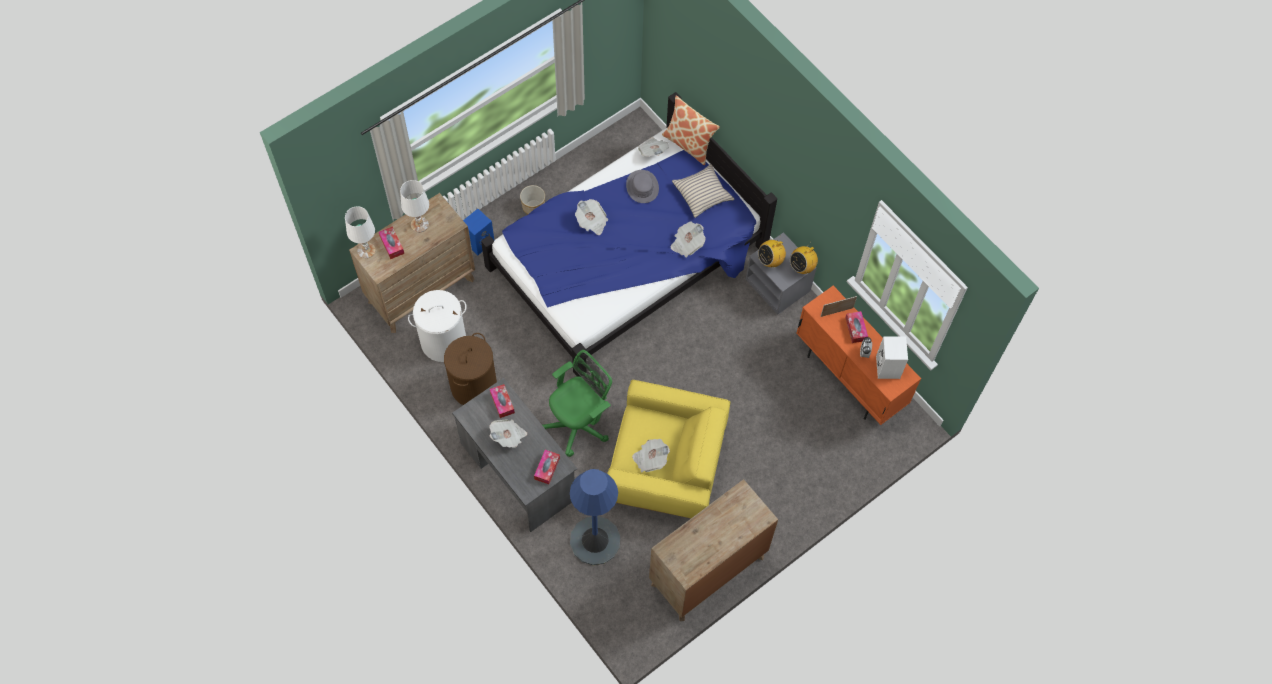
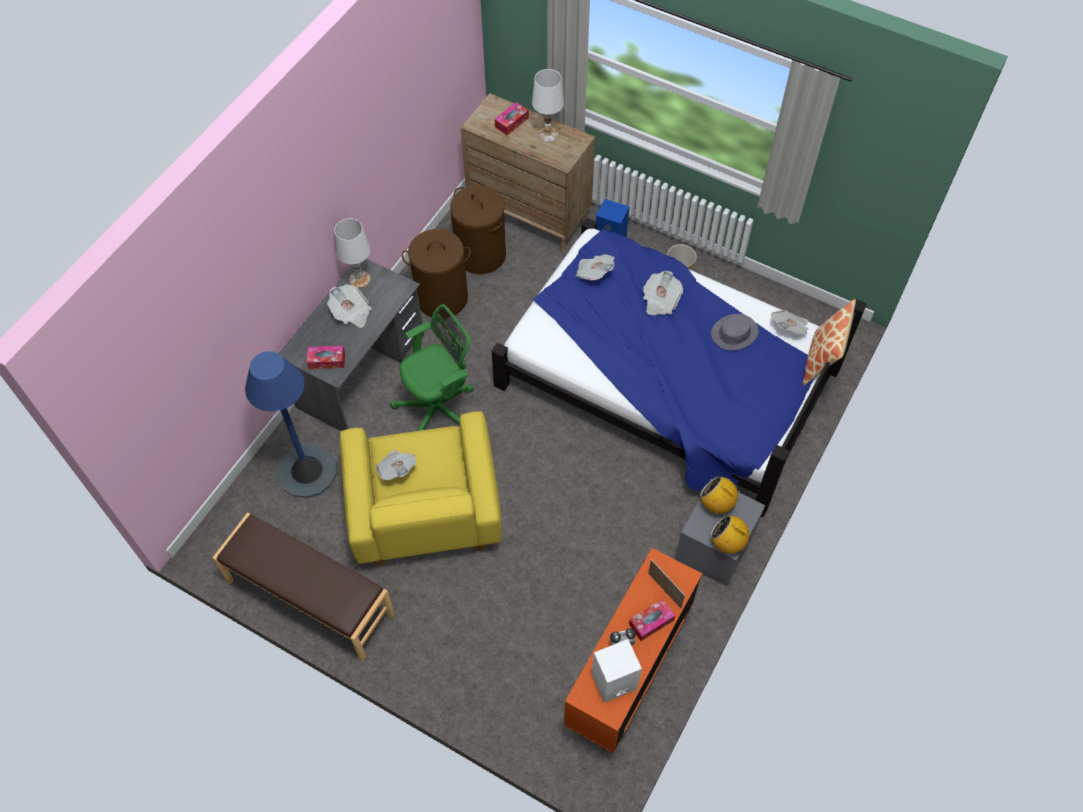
camera: 70 degrees right, 5 degrees down
white table lamp [345,206,376,258] -> white table lamp moved to [334,218,370,288]
white laundry basket [408,290,467,362] -> brown laundry basket [450,185,506,274]
tissue box [490,384,515,418] -> none
green office chair [542,350,612,457] -> green office chair turned 60 degrees counterclockwise [390,304,473,431]
brown dresser [649,479,778,621] -> brown bench [212,513,395,661]
newspaper [671,222,705,258] -> newspaper moved to [575,254,615,280]
beige pillow [672,164,735,218] -> none

